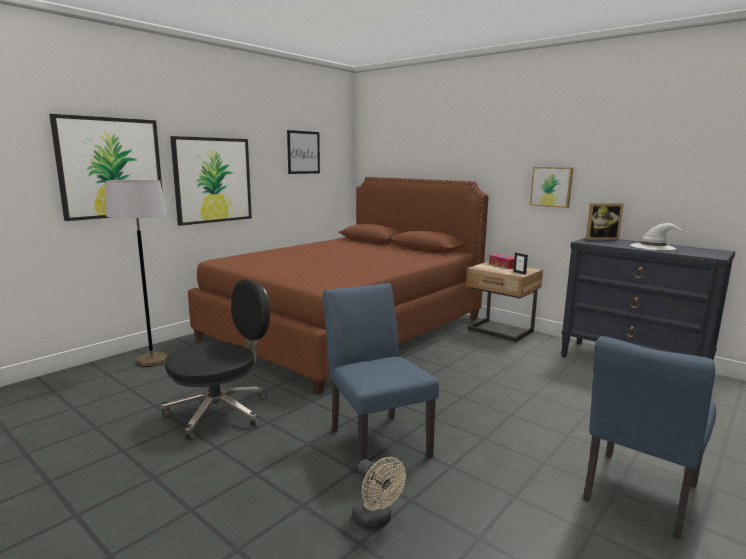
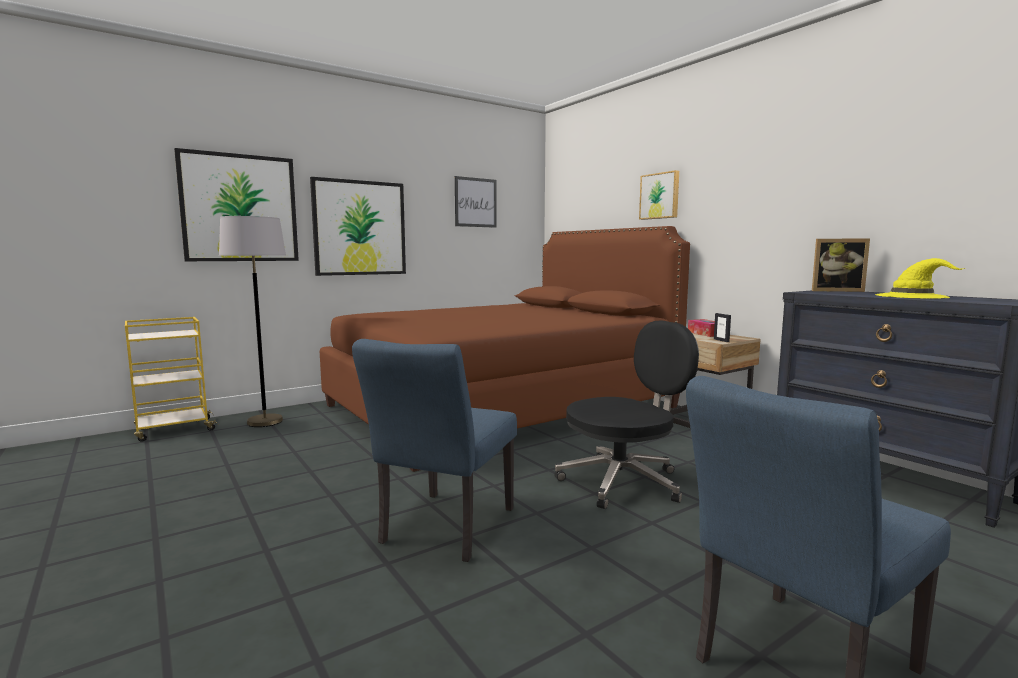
camera: 15 degrees right, 5 degrees down
black office chair [161,279,270,441] -> black office chair moved to [554,321,699,509]
blue chair [323,283,439,477] -> blue chair turned 150 degrees counterclockwise [352,339,517,562]
beige fan [352,457,406,529] -> none
picture [530,167,573,208] -> picture moved to [639,170,679,220]
white hat [631,223,688,250] -> yellow hat [875,258,965,299]
none -> yellow cart [125,317,218,442]

